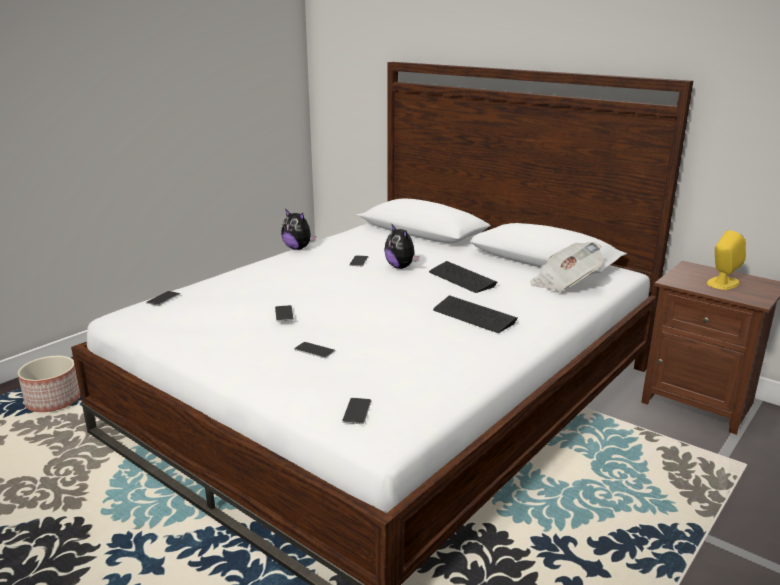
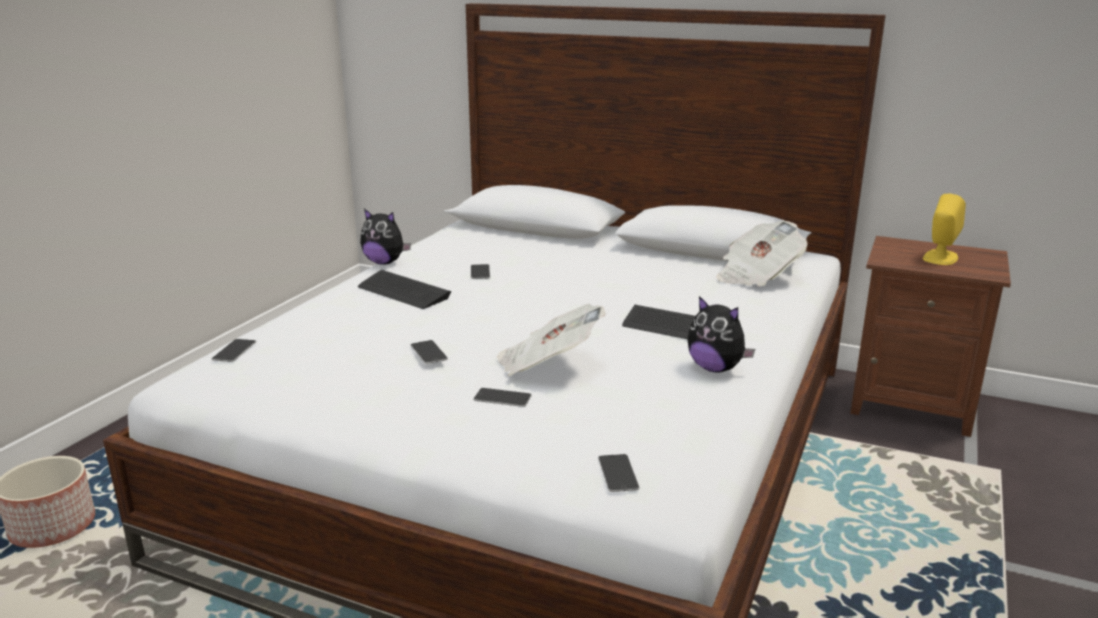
camera: 15 degrees left, 0 degrees up
plush toy [384,223,419,269] -> plush toy moved to [687,296,755,373]
keyboard [429,261,497,293] -> keyboard moved to [358,270,451,309]
none -> newspaper [497,304,605,376]

